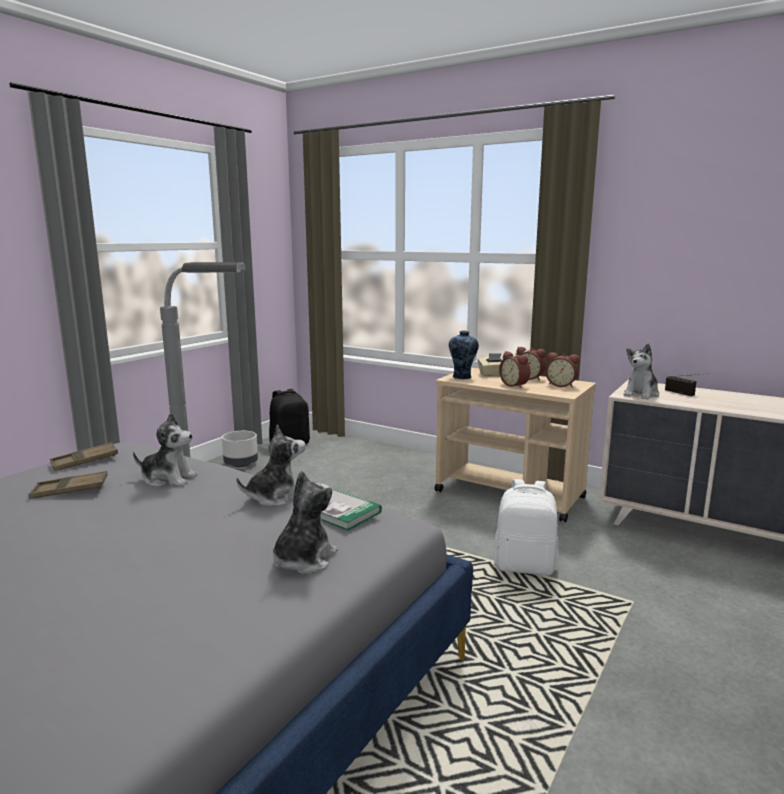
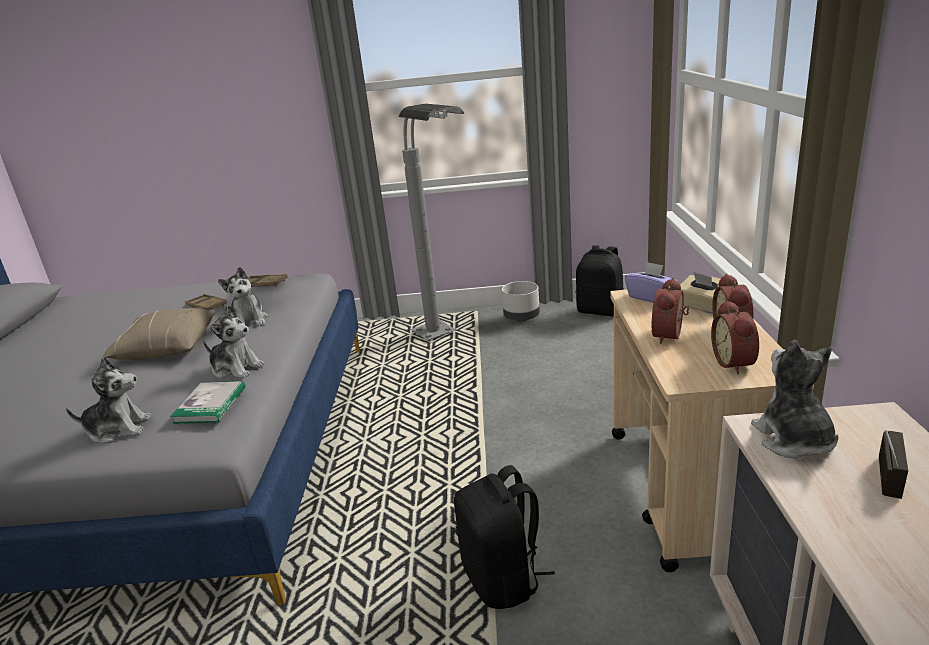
camera: 60 degrees right, 10 degrees up
vase [449,331,479,379] -> purple tissue box [625,261,678,303]
white backpack [494,479,559,576] -> black backpack [454,465,555,609]
plush toy [623,343,659,400] -> plush toy turned 75 degrees clockwise [751,340,838,459]
none -> beige pillow [102,308,215,360]

